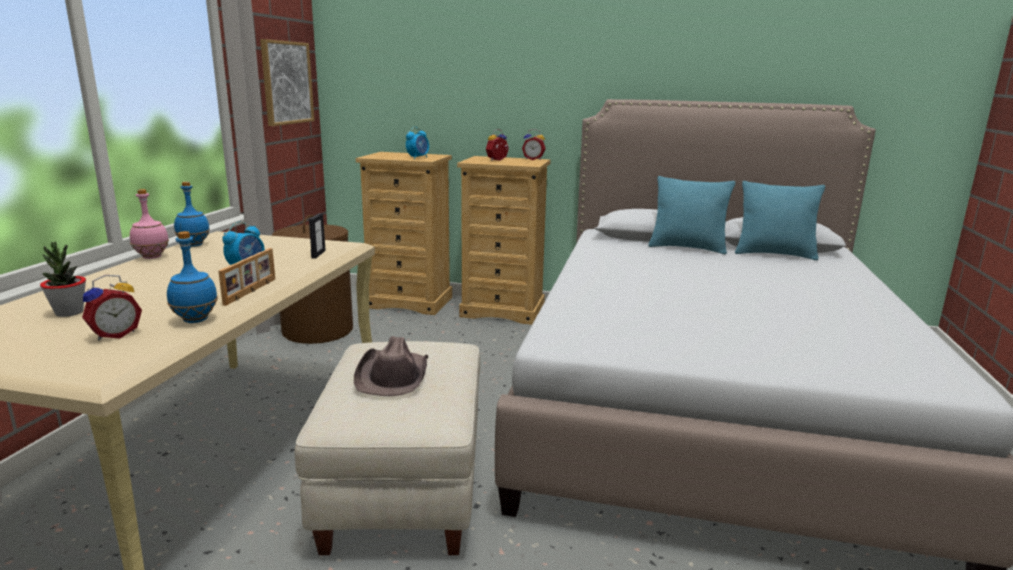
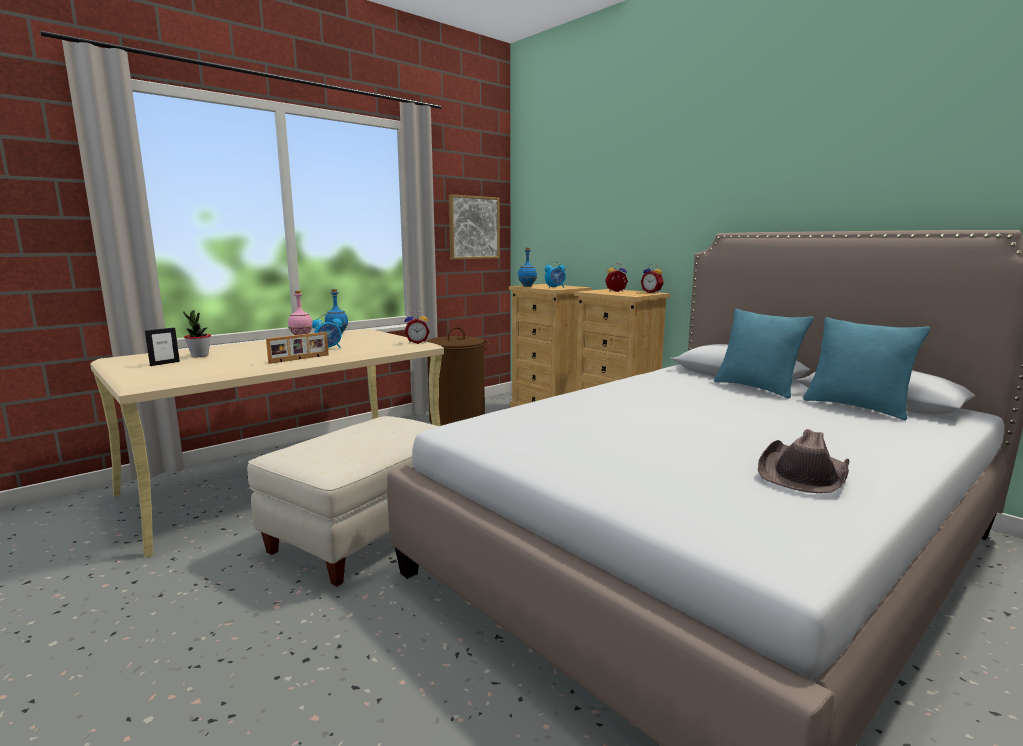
camera: 35 degrees right, 5 degrees down
alarm clock [82,275,142,341] -> alarm clock moved to [404,311,430,344]
blue bottle [167,231,218,323] -> blue bottle moved to [518,247,537,287]
picture frame [309,213,326,259] -> picture frame moved to [145,327,180,366]
brown hat [354,336,428,396] -> brown hat moved to [758,429,850,493]

